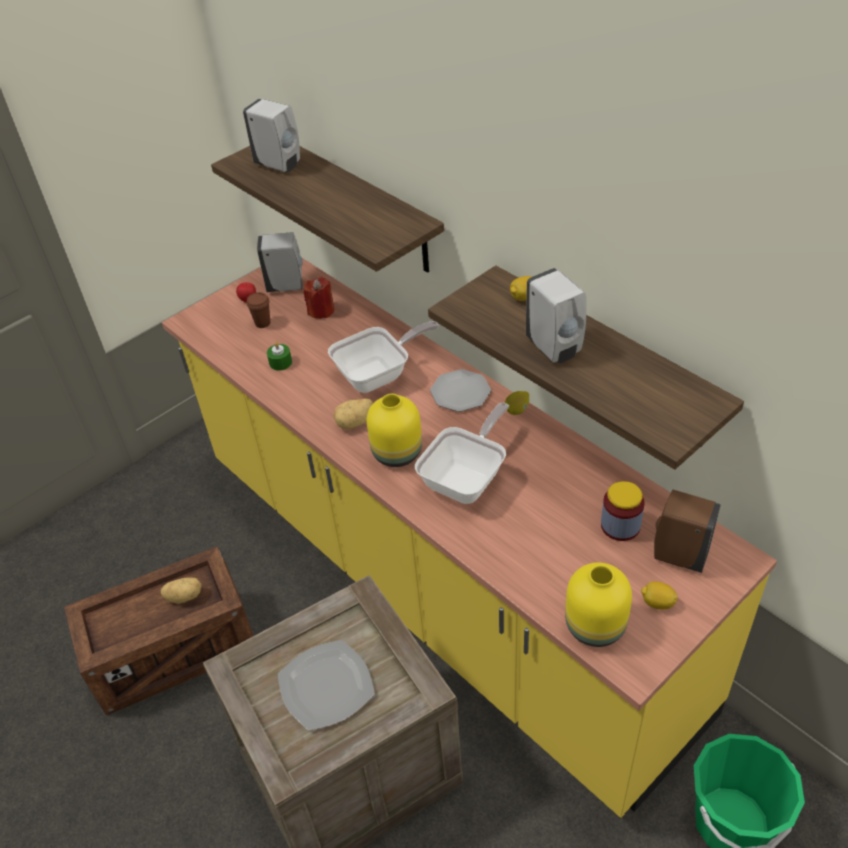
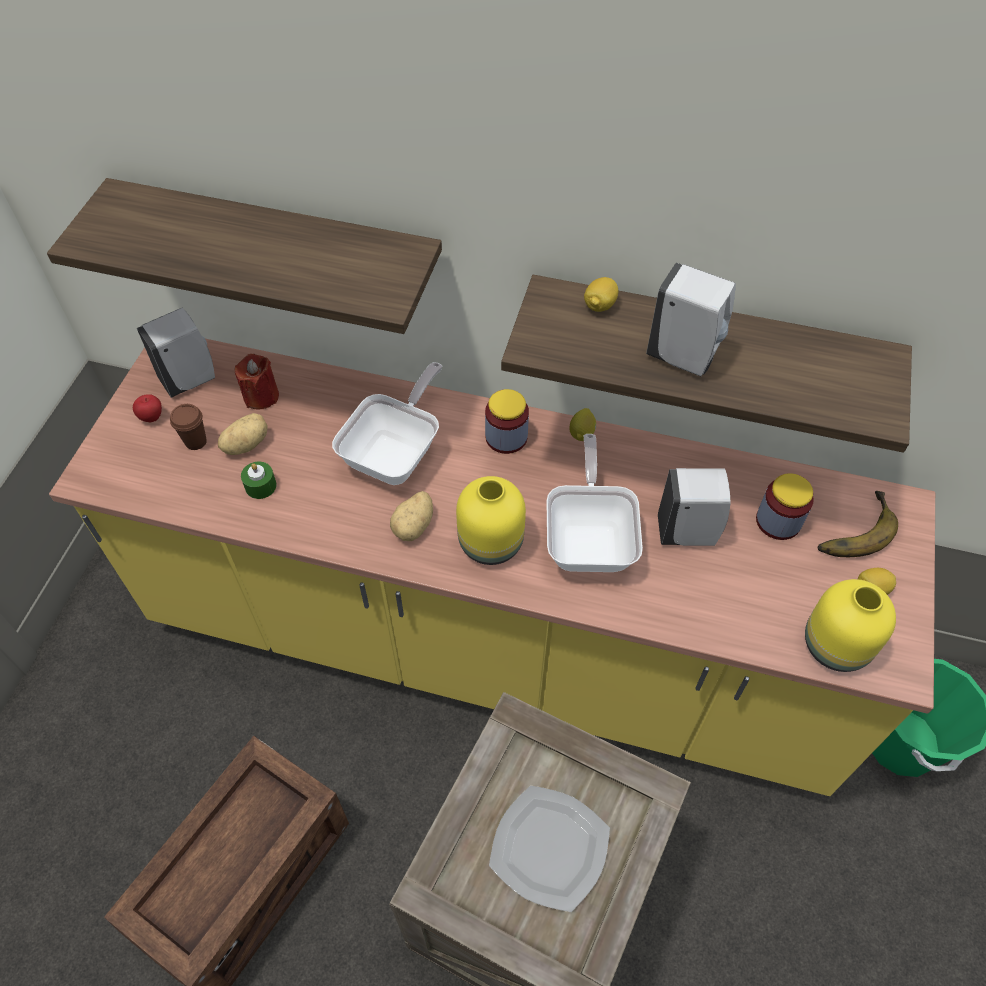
camera: 35 degrees left, 10 degrees up
potato [161,578,201,603] -> potato moved to [218,413,268,455]
white soap dispenser [243,99,300,172] -> white soap dispenser moved to [658,468,731,546]
plate [430,369,491,412] -> jar [485,389,529,454]
brown soap dispenser [654,490,721,573] -> banana [818,491,898,557]

